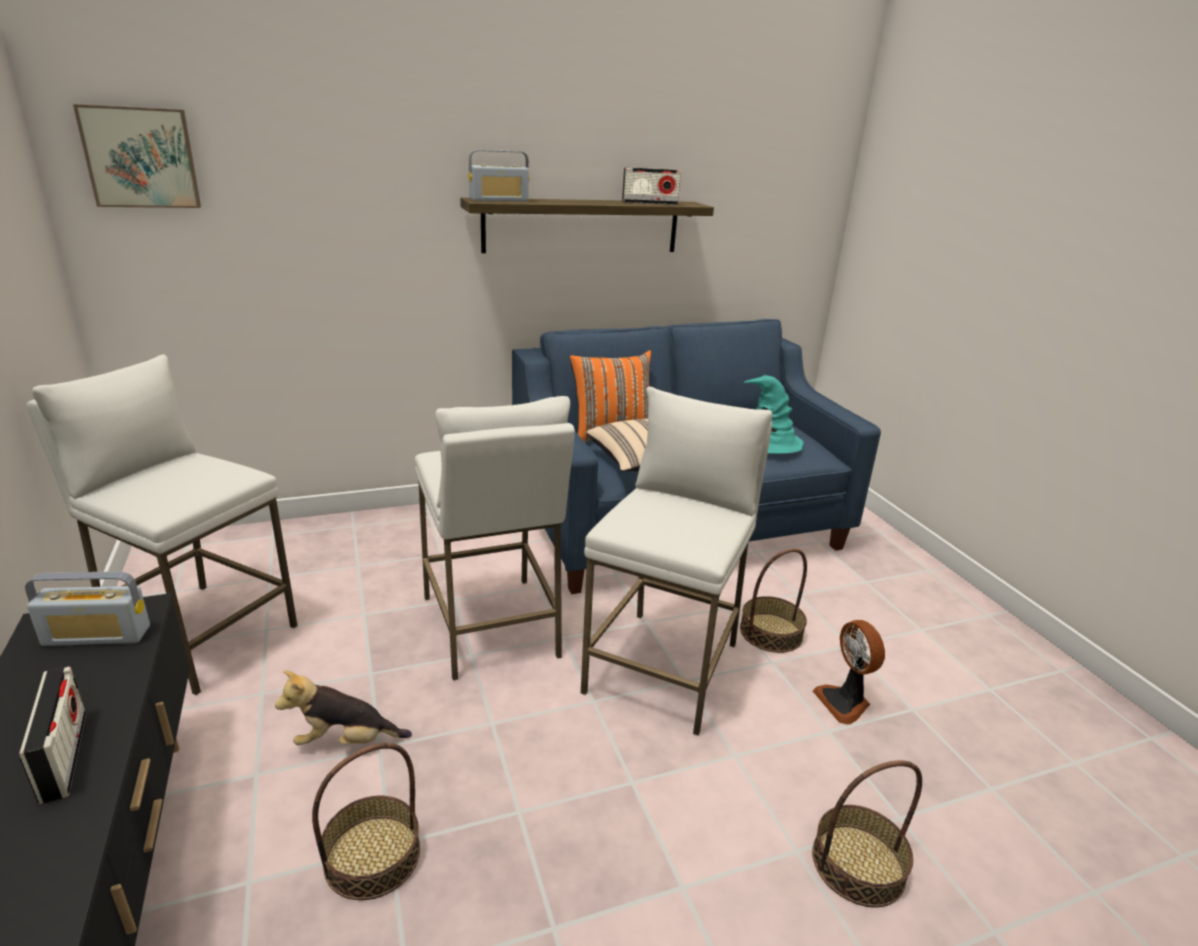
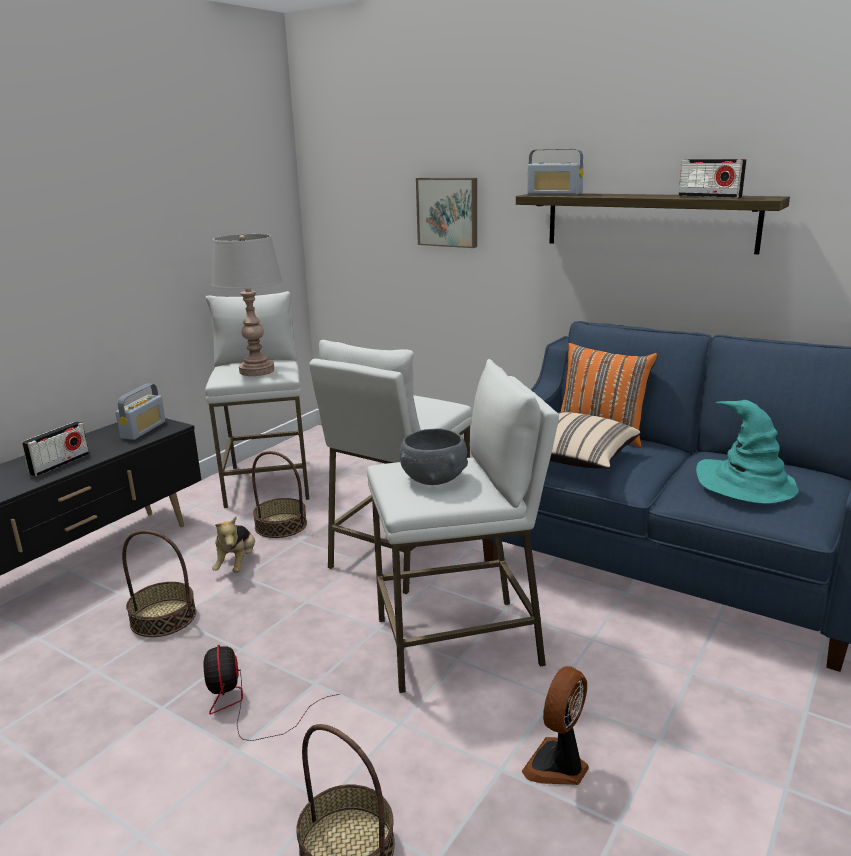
camera: 55 degrees right, 5 degrees down
radio [25,571,150,646] -> radio turned 120 degrees counterclockwise [116,384,165,440]
picture [73,104,201,208] -> picture moved to [416,178,477,248]
plush toy [275,671,412,745] -> plush toy turned 135 degrees counterclockwise [212,517,255,573]
basket [740,548,807,653] -> basket moved to [252,451,307,538]
none -> fan [203,645,340,741]
none -> grey table lamp [212,234,283,376]
none -> grey bowl [400,428,468,485]

